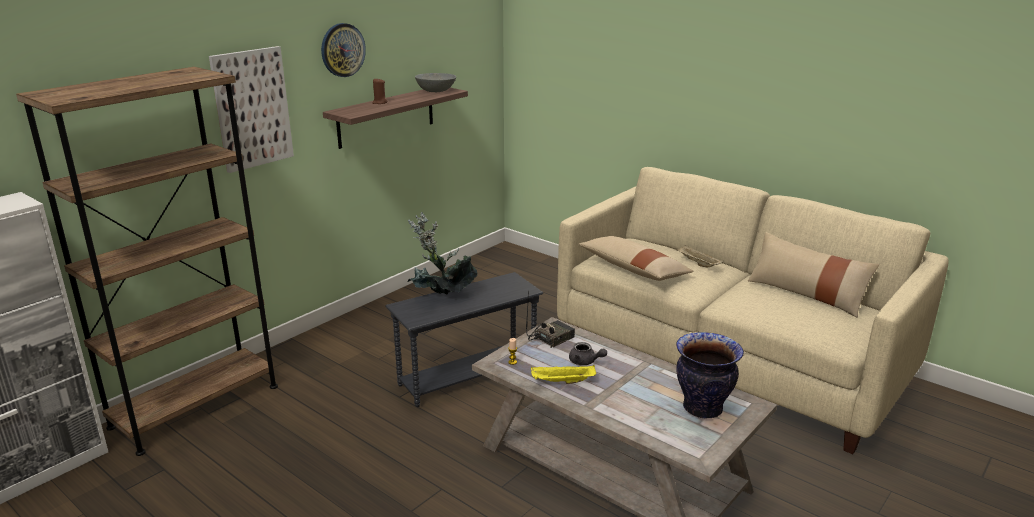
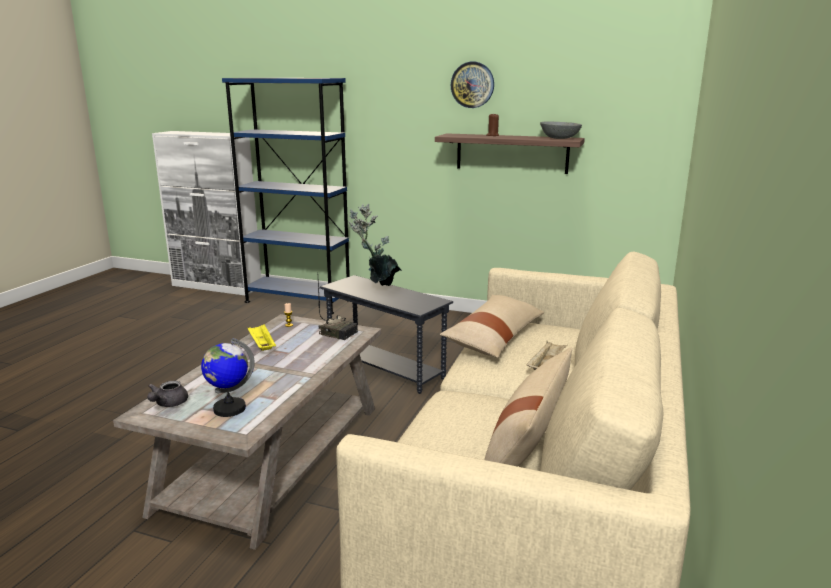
camera: 70 degrees right, 5 degrees down
brown bookcase [16,67,278,456] -> blue bookcase [222,78,350,314]
picture [209,46,294,173] -> none
grey teapot [569,342,607,365] -> grey teapot moved to [147,381,188,407]
vase [676,332,744,418] -> globe [201,338,255,417]

